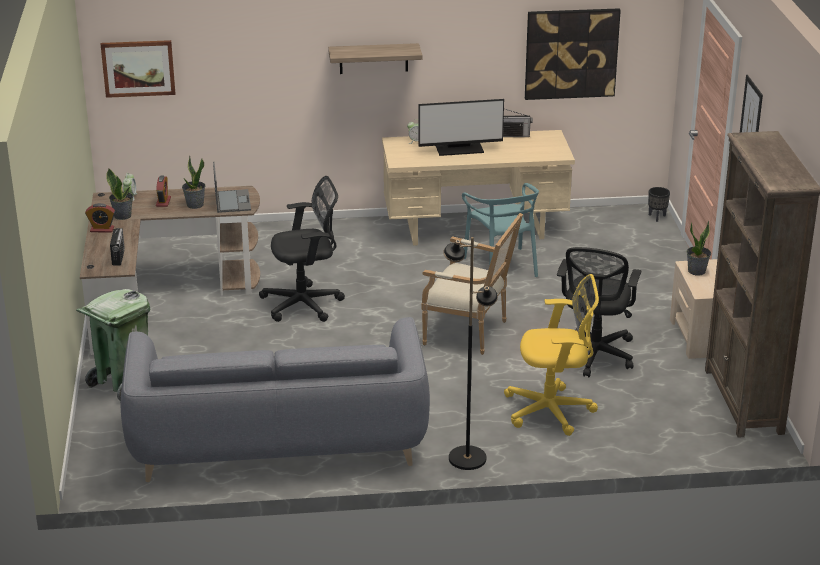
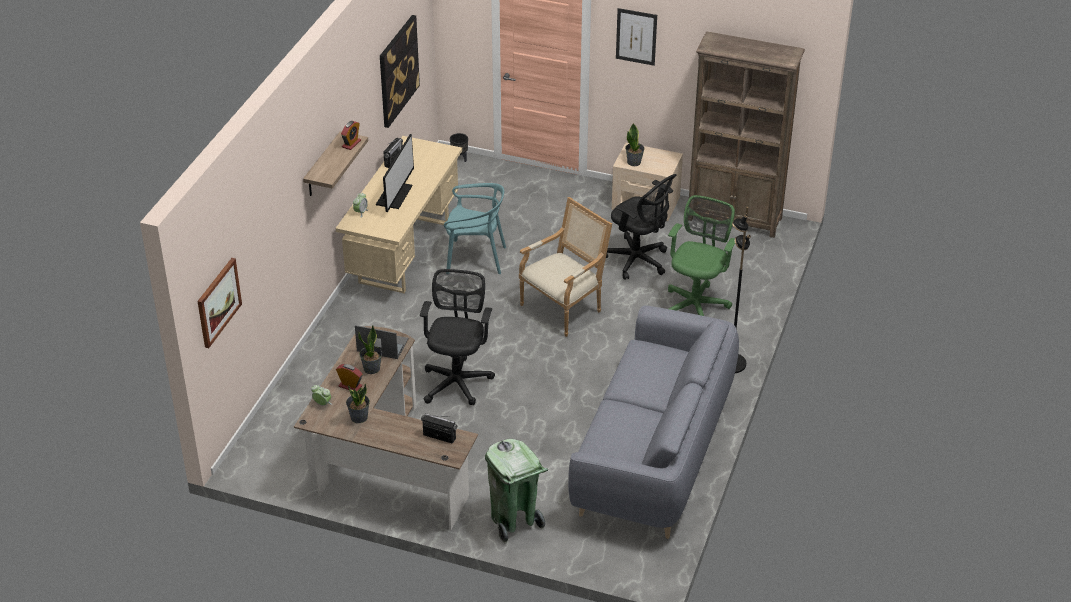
camera: 65 degrees left, 10 degrees up
alarm clock [85,203,115,233] -> alarm clock moved to [341,121,361,150]
yellow office chair [504,274,599,436] -> green office chair [668,195,735,316]

